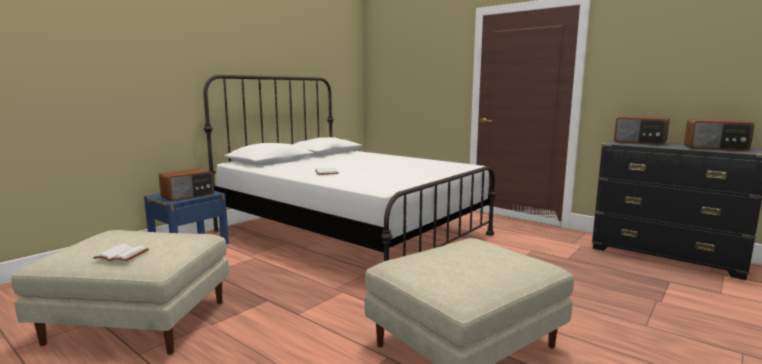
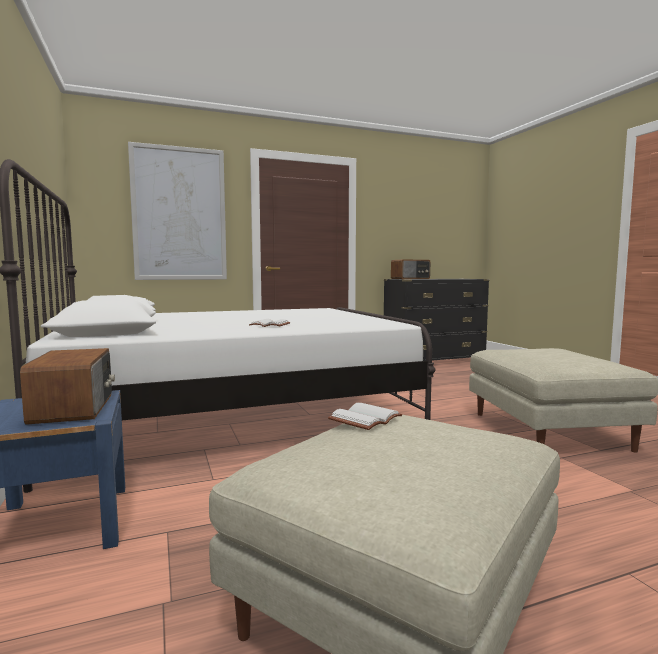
camera: 60 degrees left, 5 degrees down
white book [93,244,149,261] -> white book moved to [328,403,402,430]
radio [684,119,755,151] -> none
none -> picture [128,142,227,280]

